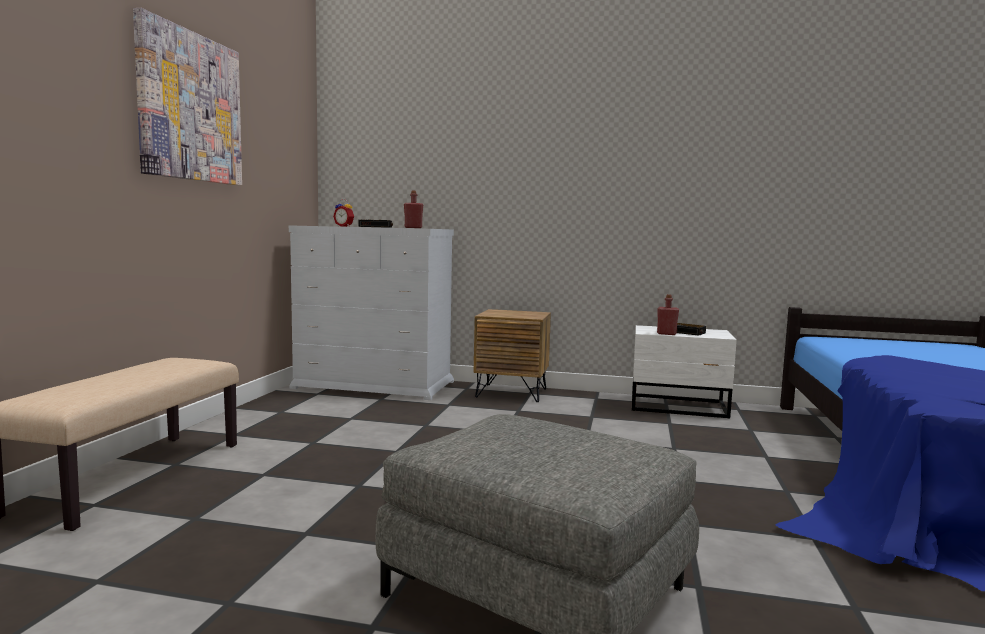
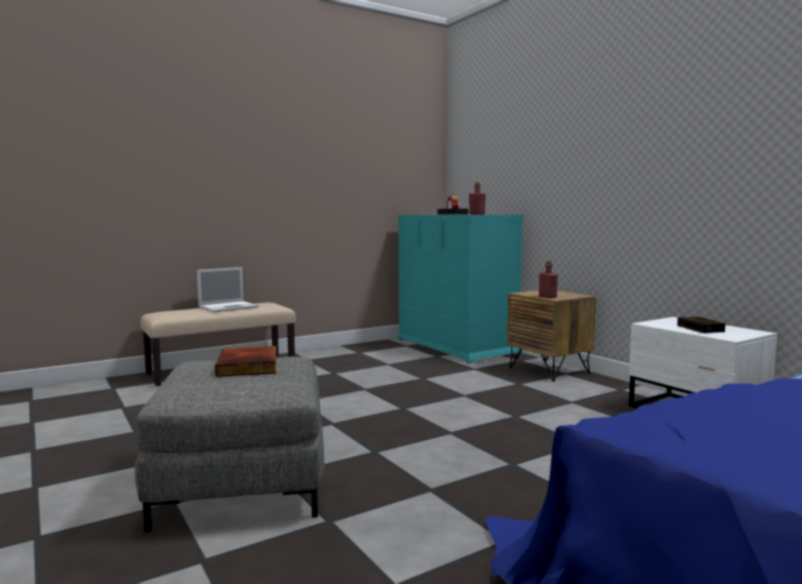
camera: 45 degrees right, 0 degrees up
picture [133,8,242,185] -> none
white dresser [289,225,454,400] -> turquoise dresser [398,215,523,364]
red bottle [657,294,679,335] -> red bottle moved to [539,261,558,298]
none -> laptop [197,267,259,312]
none -> book [215,346,277,377]

